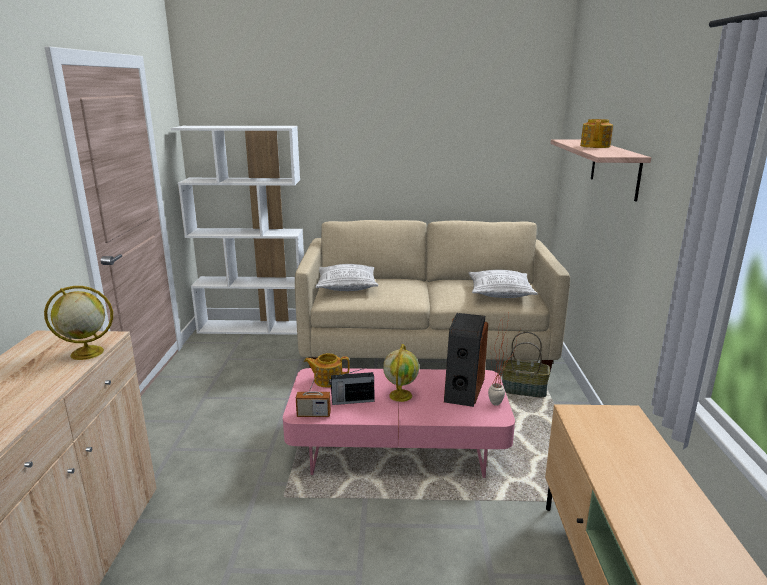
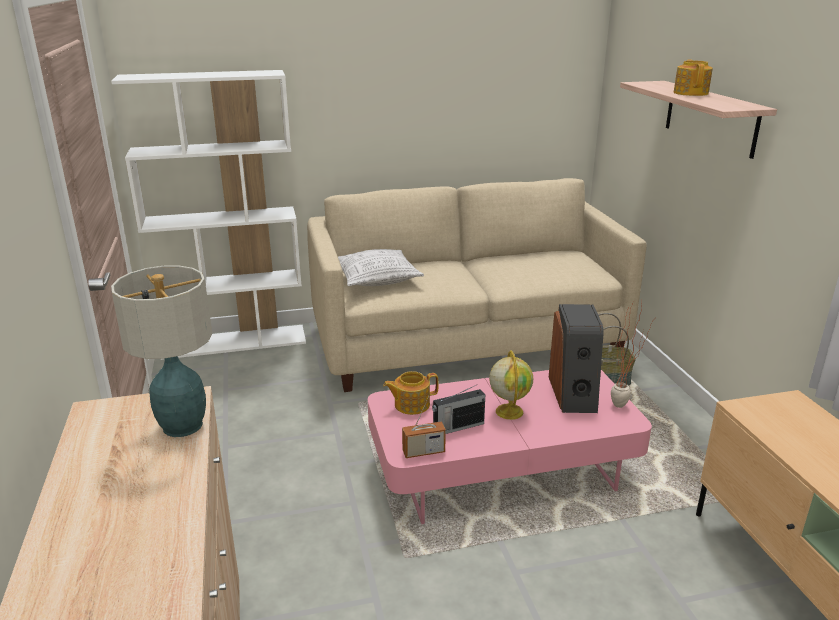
camera: 15 degrees left, 5 degrees up
globe [44,286,113,360] -> table lamp [111,266,212,437]
pillow [468,269,537,298] -> none

